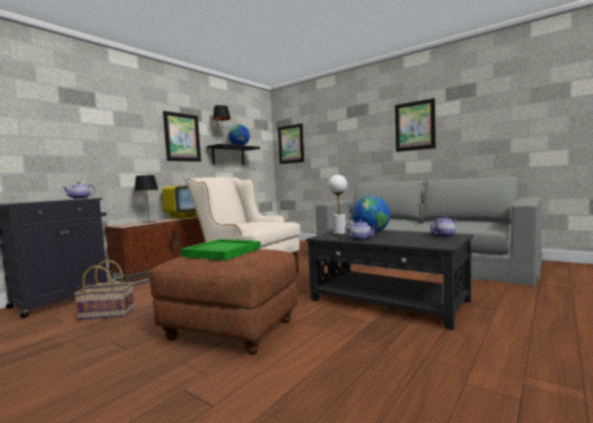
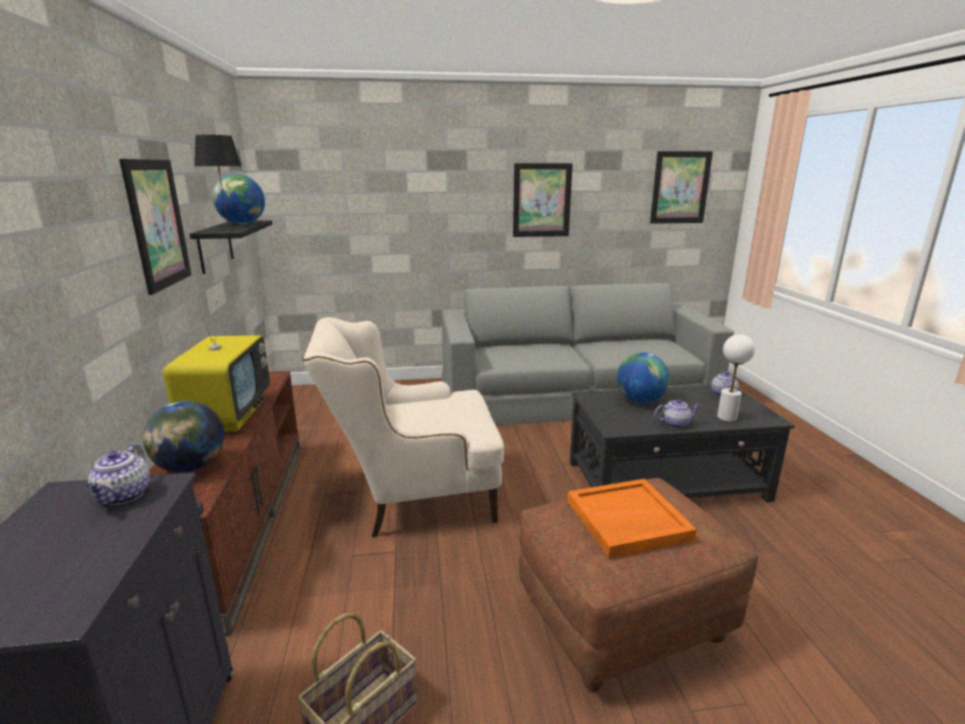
camera: 45 degrees left, 15 degrees up
black table lamp [134,175,159,223] -> globe [143,401,224,472]
green tray [181,239,261,261] -> orange tray [567,479,697,558]
picture [278,123,304,164] -> picture moved to [650,151,713,224]
white table lamp [328,175,347,234] -> white table lamp moved to [717,334,755,422]

